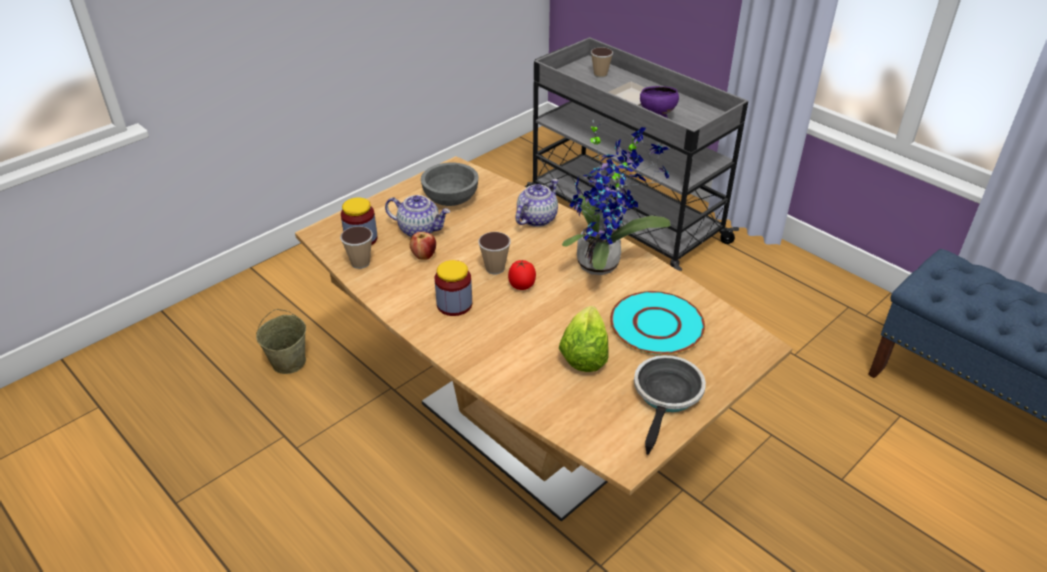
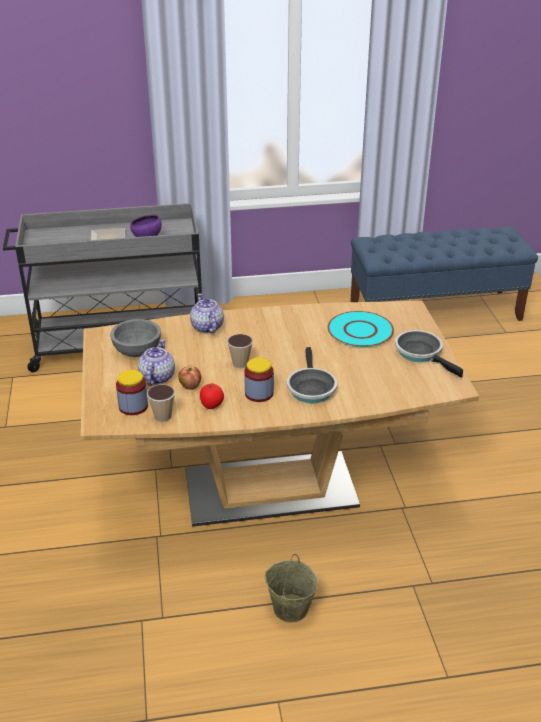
camera: 55 degrees left, 5 degrees down
beige bucket [256,309,306,374] -> beige bucket moved to [265,554,318,623]
teapot [385,195,450,237] -> teapot turned 45 degrees counterclockwise [138,339,175,386]
tomato [508,260,536,290] -> tomato moved to [200,384,224,409]
lettuce [559,306,609,372] -> none
potted plant [562,120,671,275] -> none
cup [591,47,613,78] -> none
none -> frying pan [287,347,337,403]

